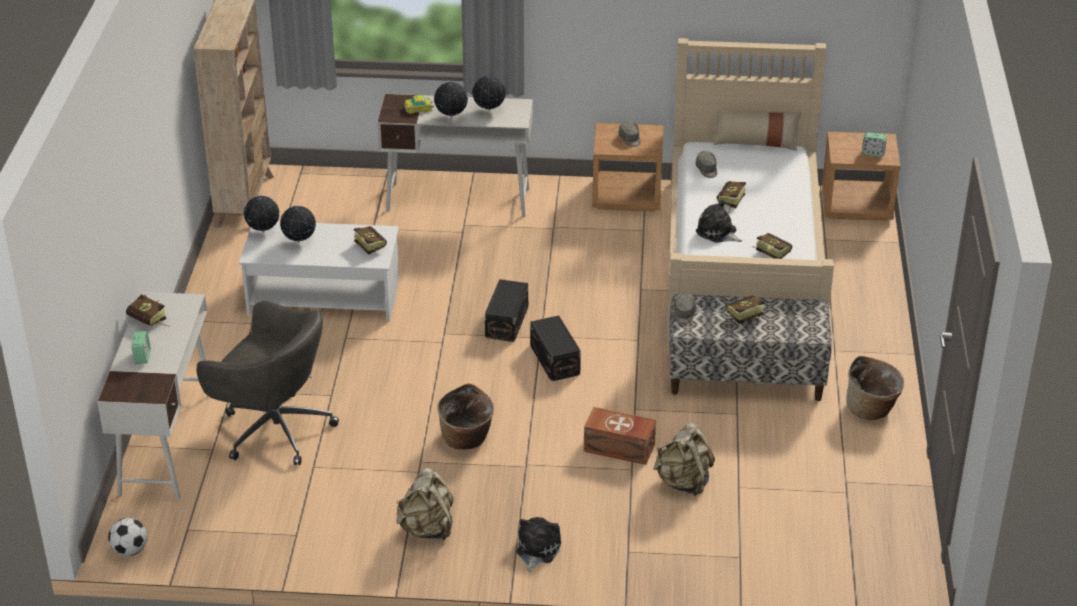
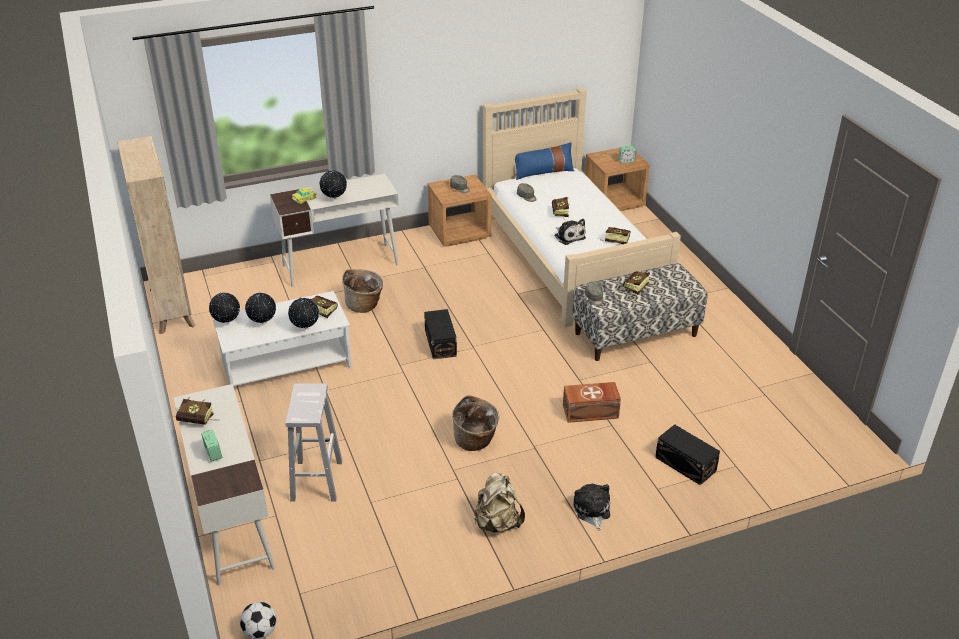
camera: 25 degrees left, 0 degrees up
grey office chair [196,301,339,465] -> white stool [285,383,342,502]
globe [472,74,506,112] -> globe moved to [288,297,319,329]
black storage box [530,315,581,382] -> black storage box moved to [655,424,720,485]
beige backpack [653,423,715,496] -> none
plush toy [696,199,742,243] -> plush toy turned 135 degrees counterclockwise [555,219,586,245]
beige pillow [713,111,801,151] -> blue pillow [515,142,574,180]
basket [846,356,904,420] -> basket moved to [342,269,383,313]

